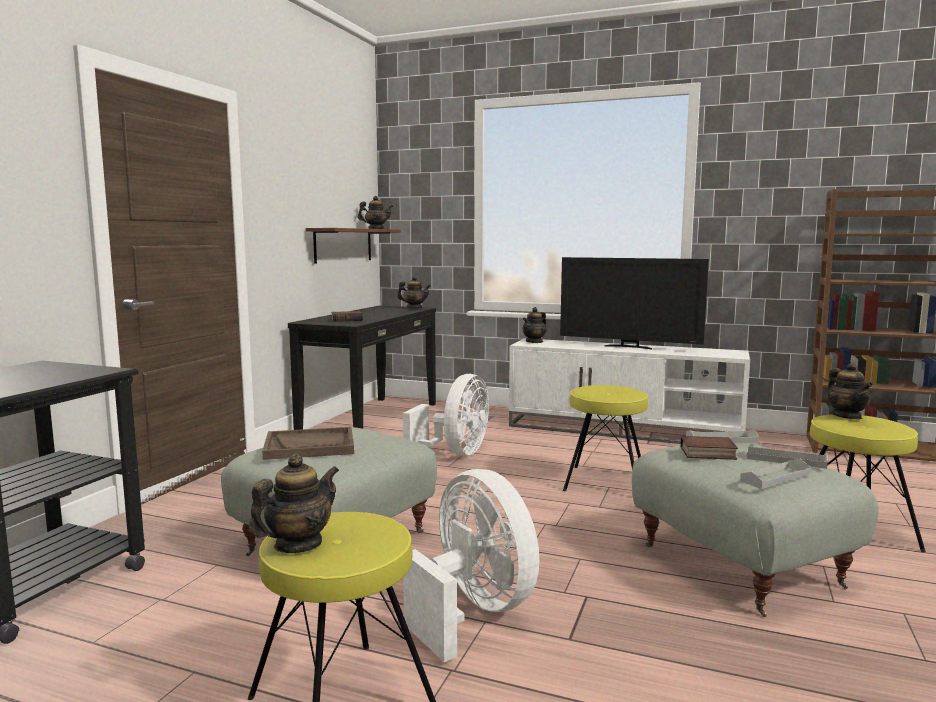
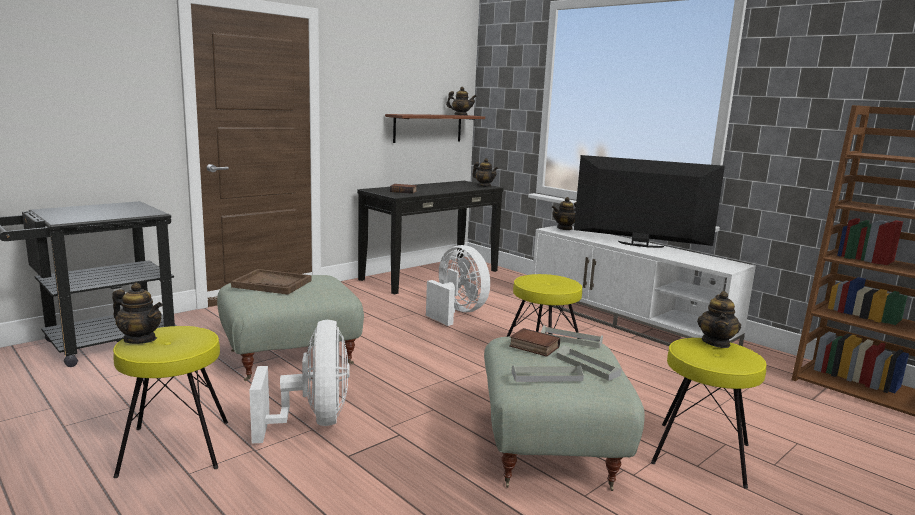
camera: 25 degrees right, 5 degrees up
teapot [249,453,339,553] -> teapot turned 45 degrees clockwise [112,283,162,344]
white fan [403,374,489,456] -> white fan turned 90 degrees counterclockwise [426,245,490,326]
television [560,257,709,350] -> television turned 150 degrees clockwise [574,155,725,248]

